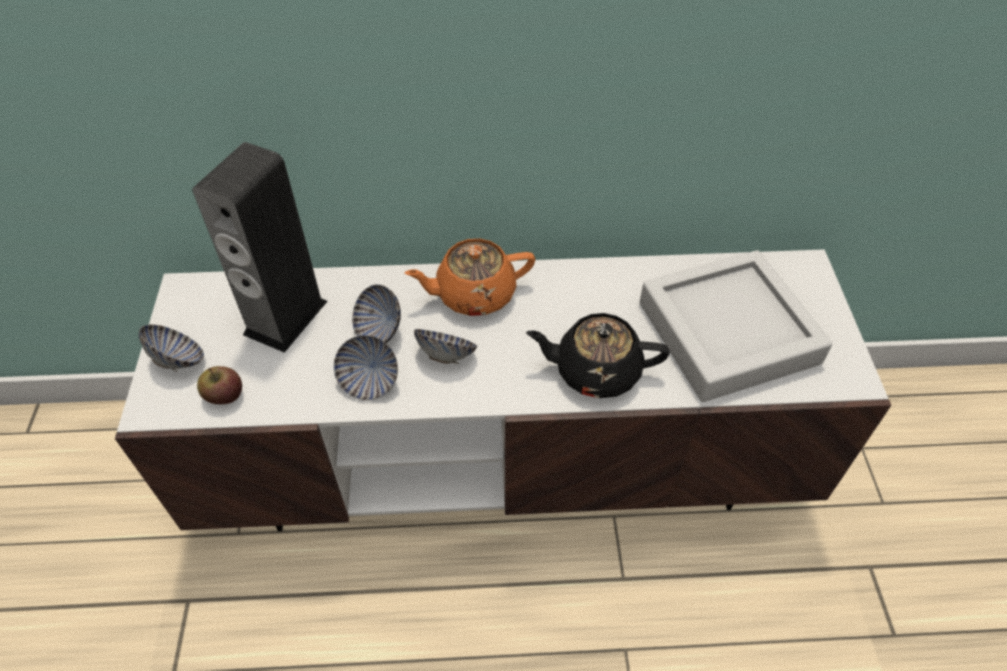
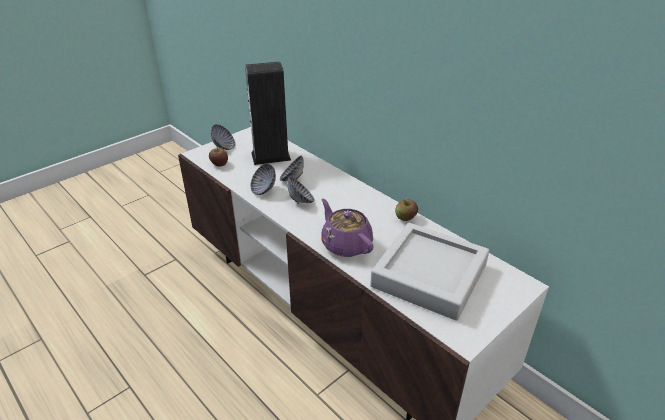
camera: 50 degrees right, 15 degrees down
orange teapot [405,239,535,316] -> none
black teapot [526,313,670,398] -> purple teapot [321,198,374,257]
none -> apple [395,199,418,221]

